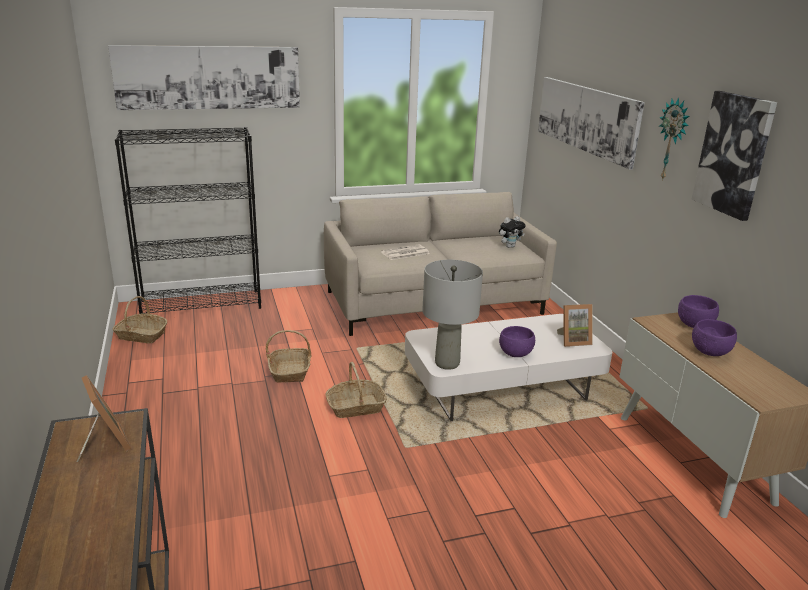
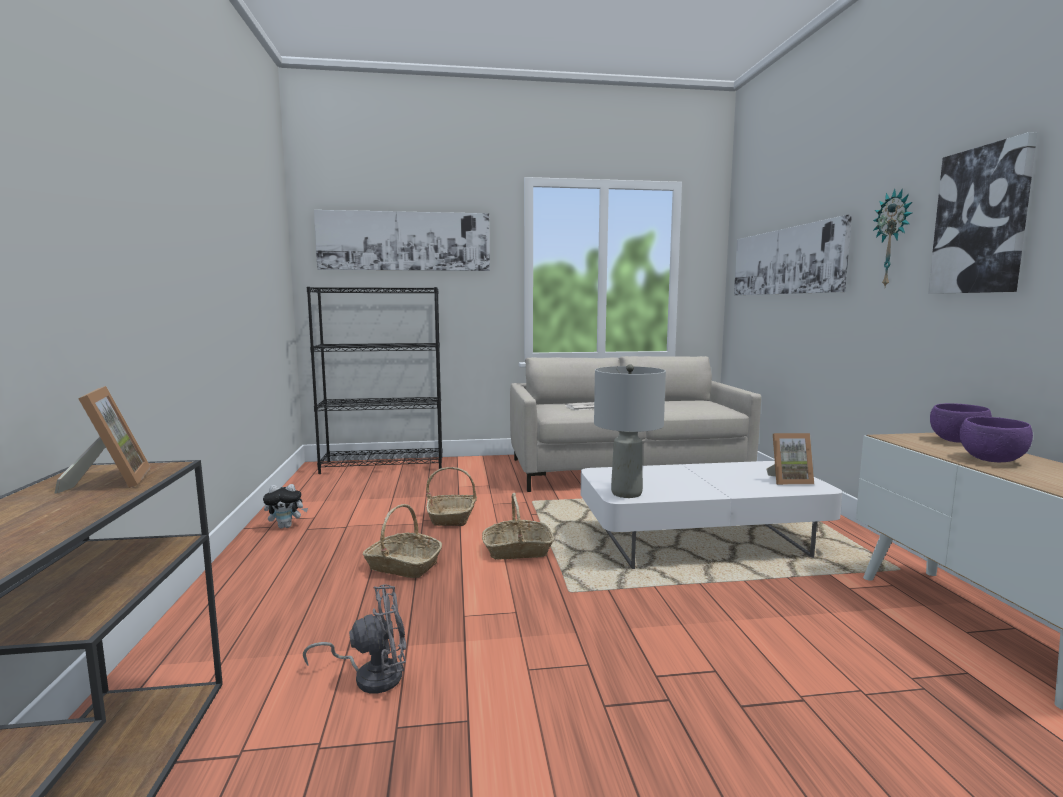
camera: 10 degrees right, 15 degrees down
basket [113,296,167,343] -> basket moved to [363,504,442,578]
plush toy [499,216,525,248] -> plush toy moved to [263,484,308,528]
purple bowl [499,326,535,357] -> none
none -> grey fan [303,584,406,693]

